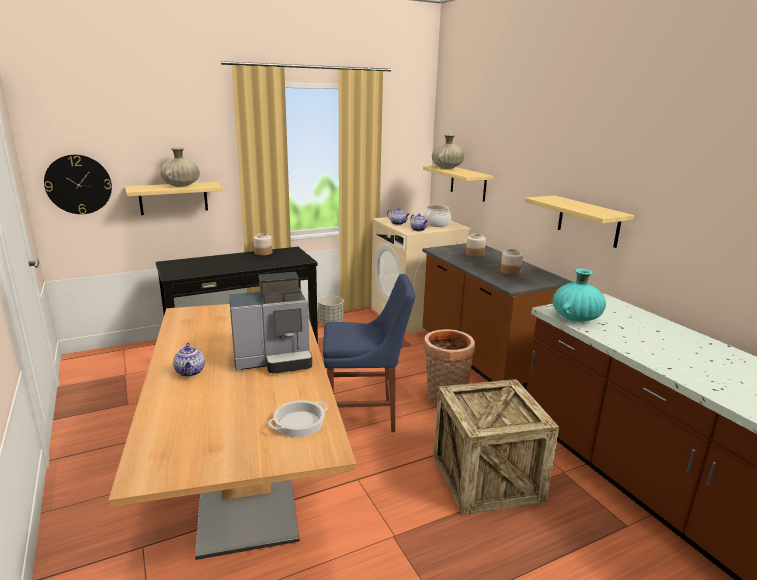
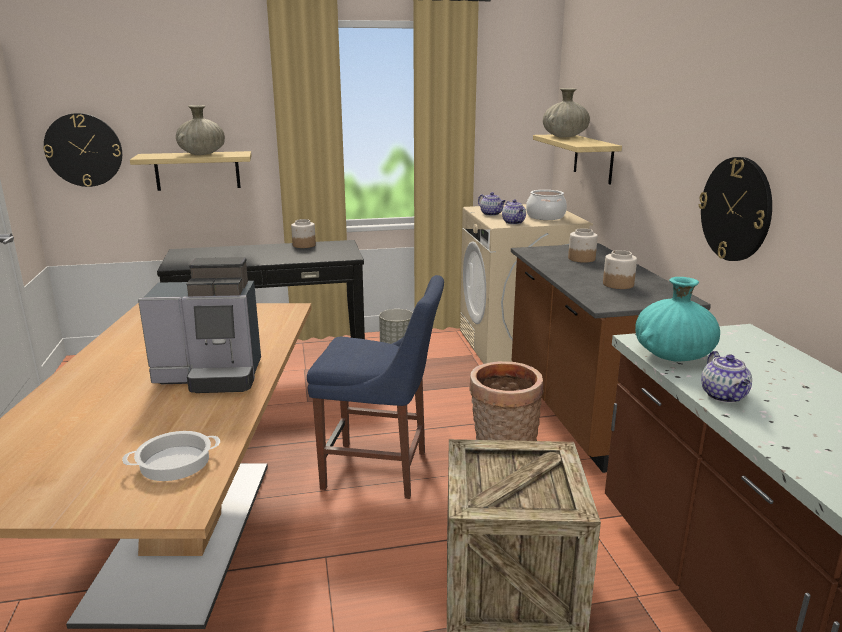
camera: 15 degrees right, 0 degrees up
teapot [173,343,205,377] -> teapot moved to [701,351,752,403]
shelf [525,195,635,248] -> wall clock [699,157,772,261]

